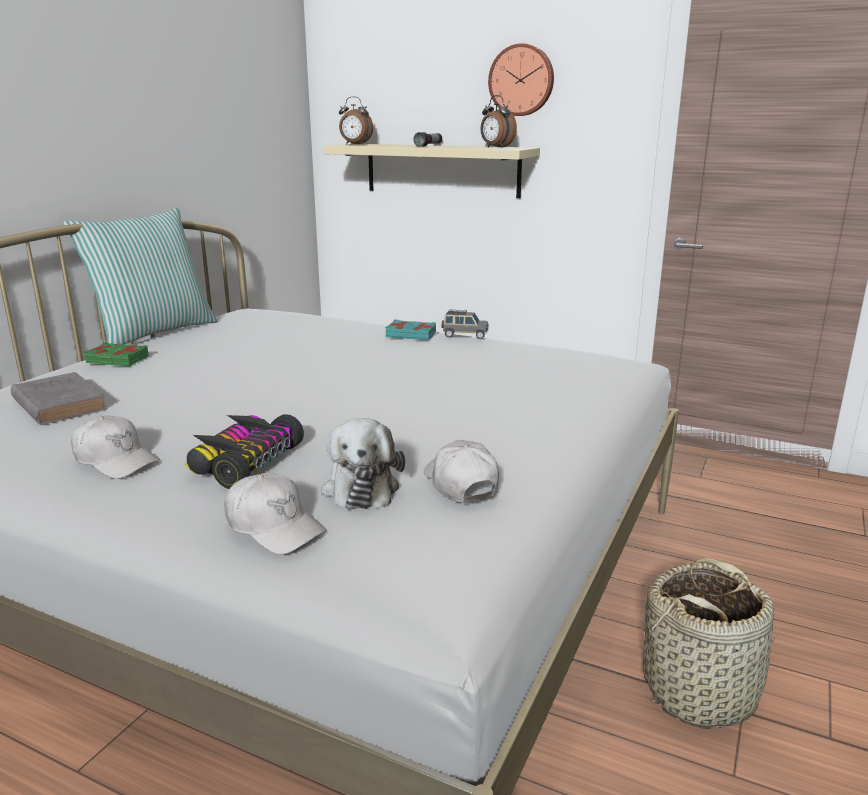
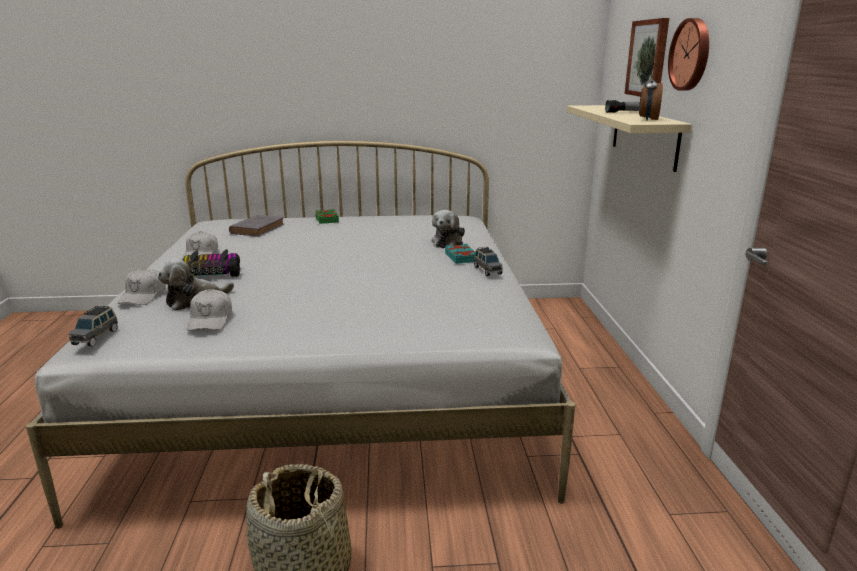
camera: 60 degrees right, 0 degrees up
pillow [64,207,218,344] -> none
alarm clock [339,96,373,145] -> none
white cap [424,440,499,503] -> white cap turned 135 degrees clockwise [187,289,232,331]
none -> grey toy car [69,306,118,346]
none -> plush toy [431,210,465,248]
none -> picture [625,18,669,97]

